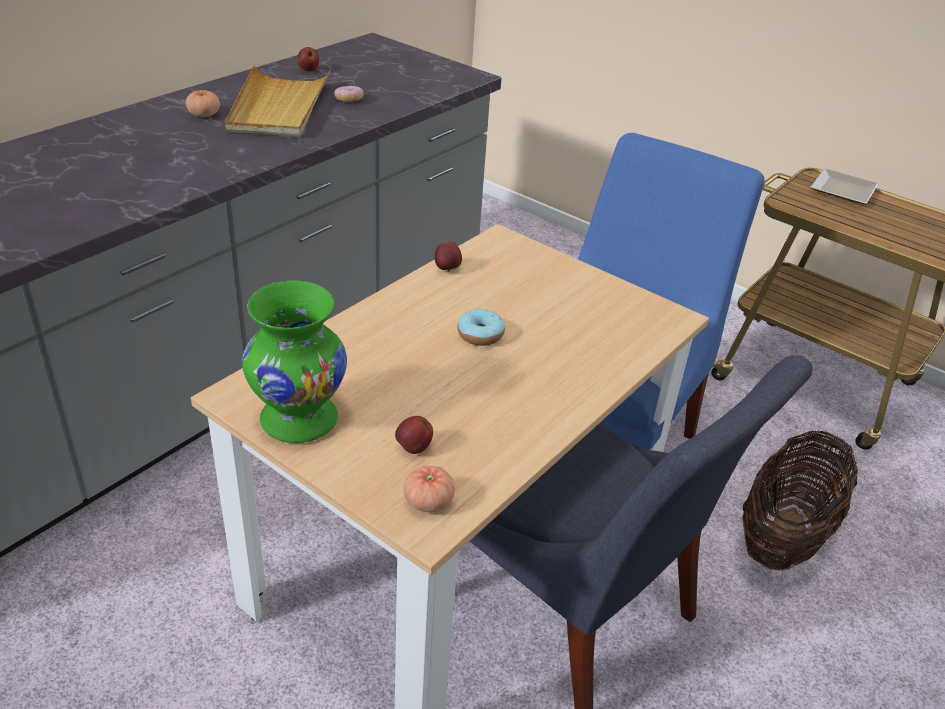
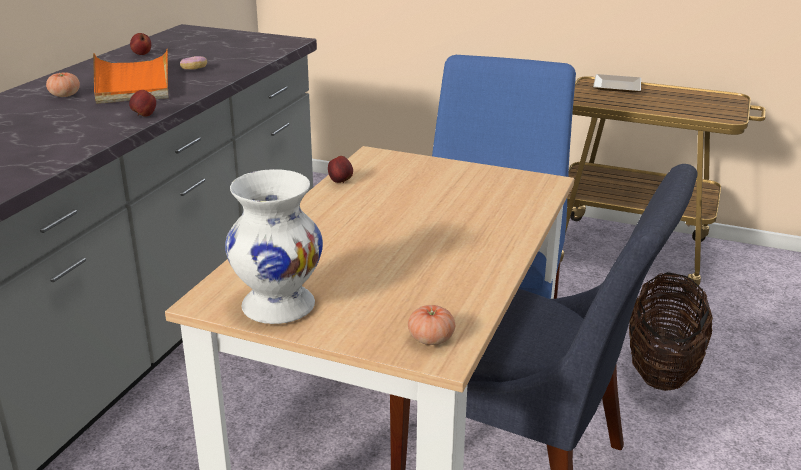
camera: 15 degrees left, 10 degrees down
beige tray [225,65,330,137] -> orange tray [93,49,168,104]
green vase [242,281,347,443] -> white vase [225,169,323,324]
apple [395,416,433,454] -> apple moved to [129,90,156,117]
donut [457,309,505,346] -> none

